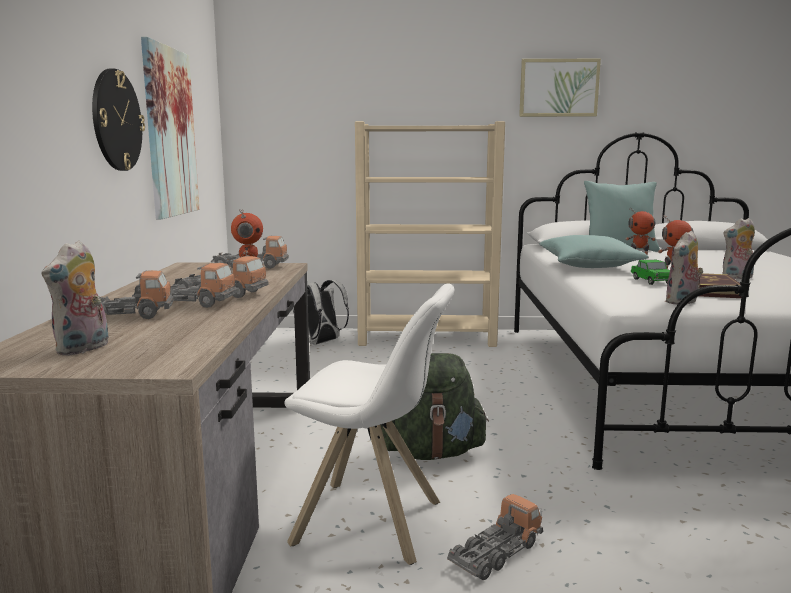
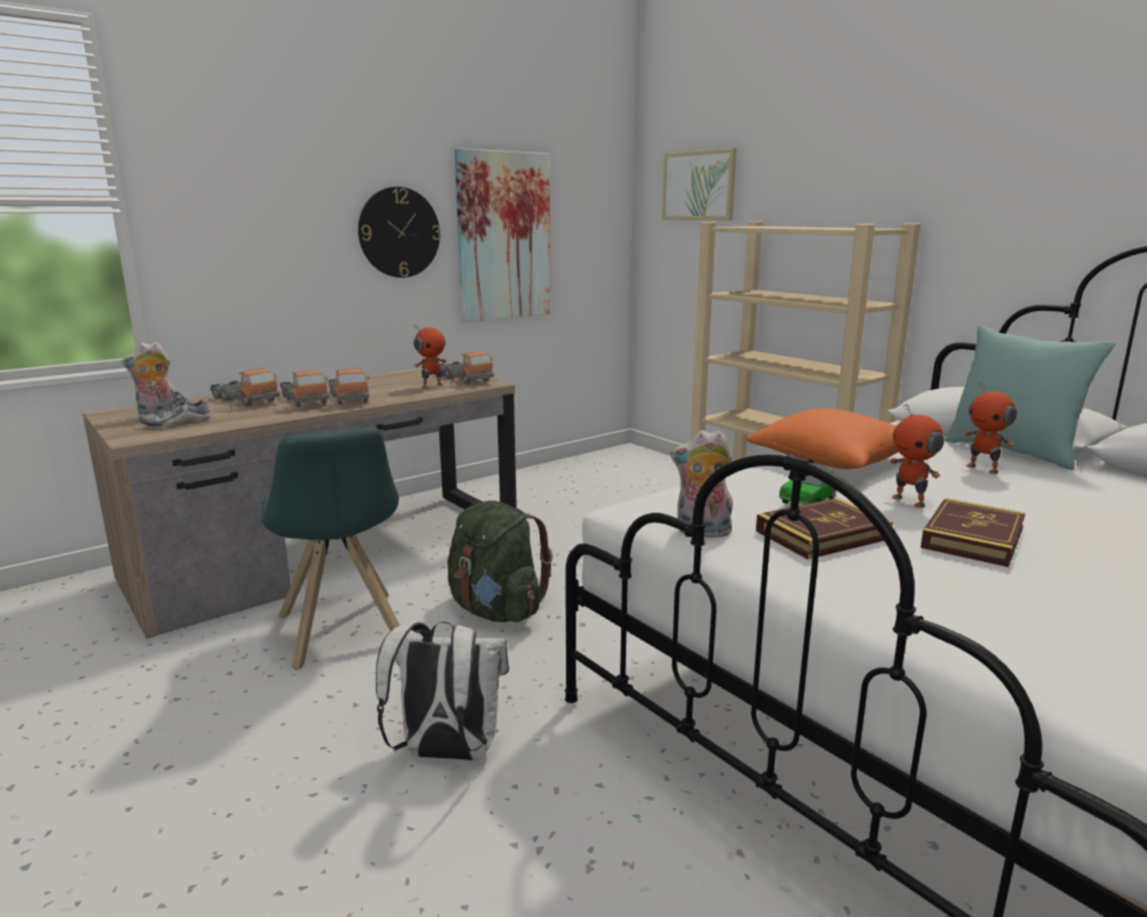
camera: 50 degrees right, 5 degrees up
white chair [284,284,454,565] -> turquoise chair [261,427,400,669]
white backpack [293,280,349,345] -> white backpack moved to [376,621,509,761]
toy truck [447,494,543,580] -> none
picture [519,59,601,117] -> picture moved to [662,148,737,220]
turquoise pillow [539,235,649,268] -> orange pillow [746,408,898,469]
plush toy [722,218,755,279] -> book [920,498,1025,567]
none -> shoe [139,392,211,429]

